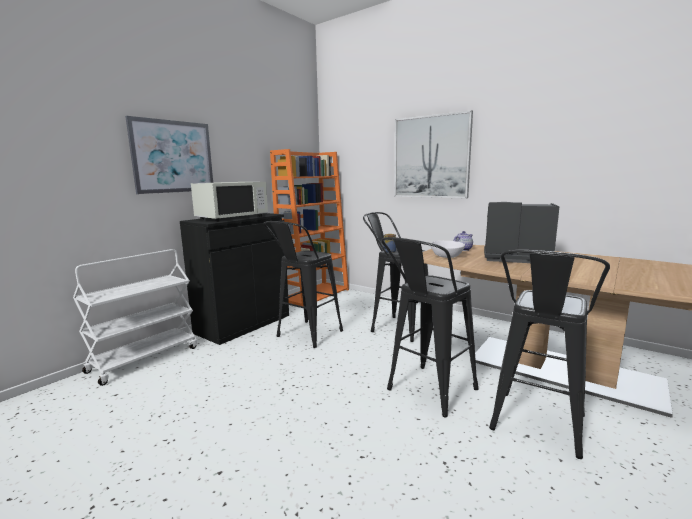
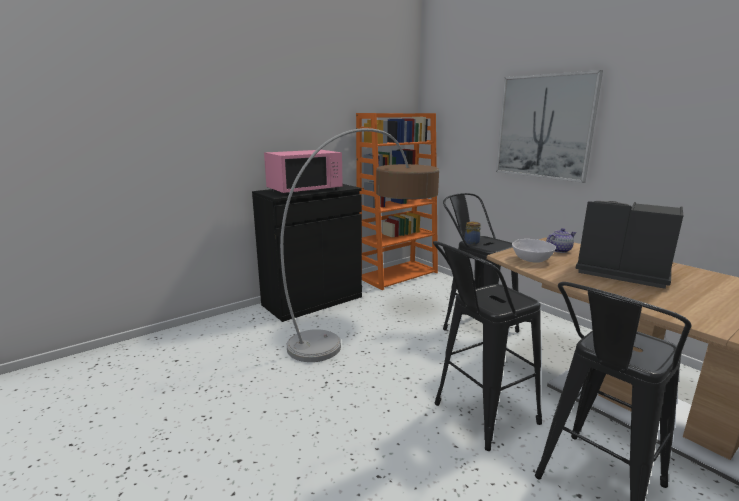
camera: 15 degrees right, 5 degrees up
white cart [73,249,197,386] -> none
picture [125,116,213,194] -> none
white microwave [191,182,268,222] -> pink microwave [264,150,343,196]
black stool [263,221,343,348] -> floor lamp [280,128,439,362]

